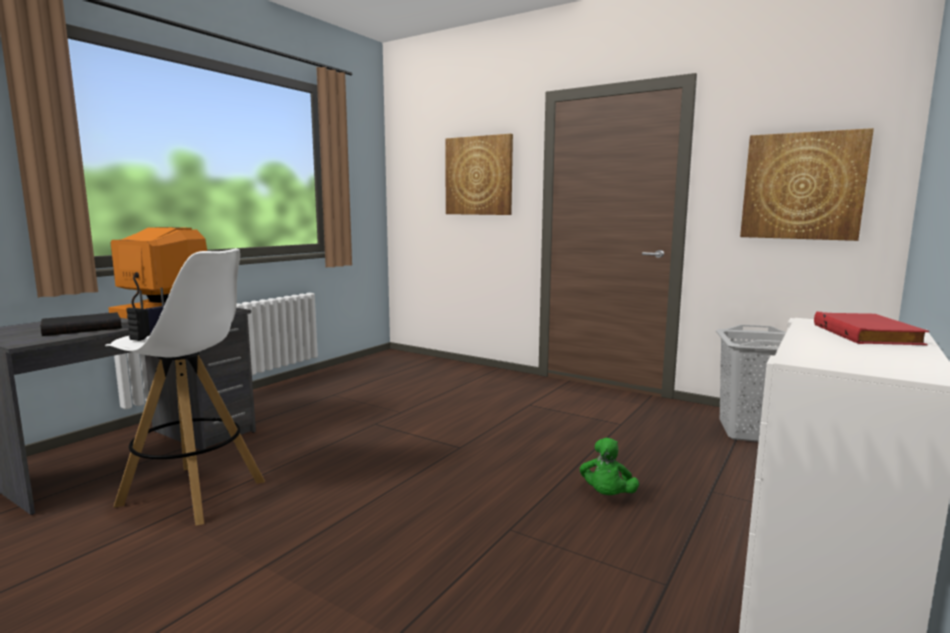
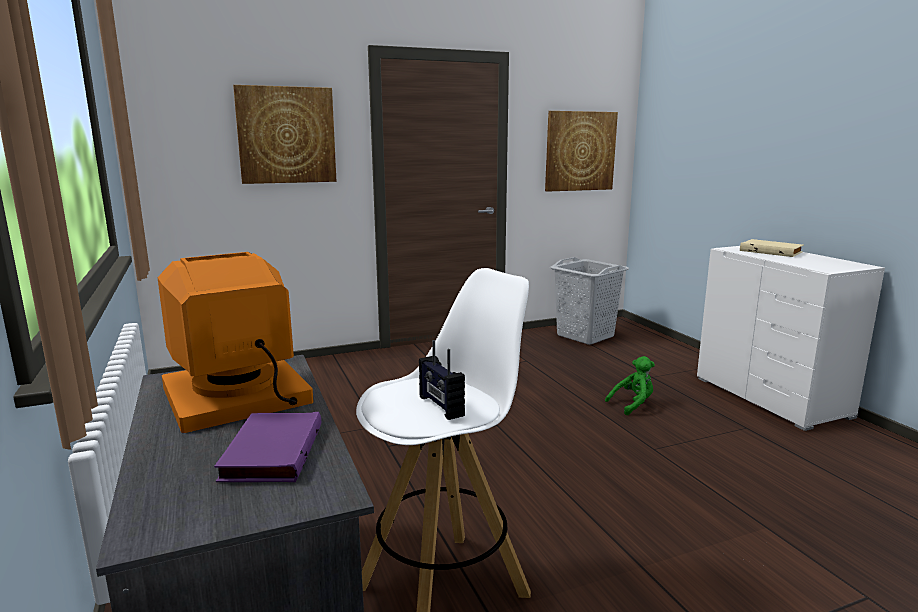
camera: 55 degrees left, 5 degrees up
black book [40,312,122,336] -> purple book [214,412,321,482]
green plush toy [580,438,639,495] -> green plush toy turned 75 degrees counterclockwise [605,356,655,415]
red book [814,312,929,345] -> beige book [740,239,804,257]

